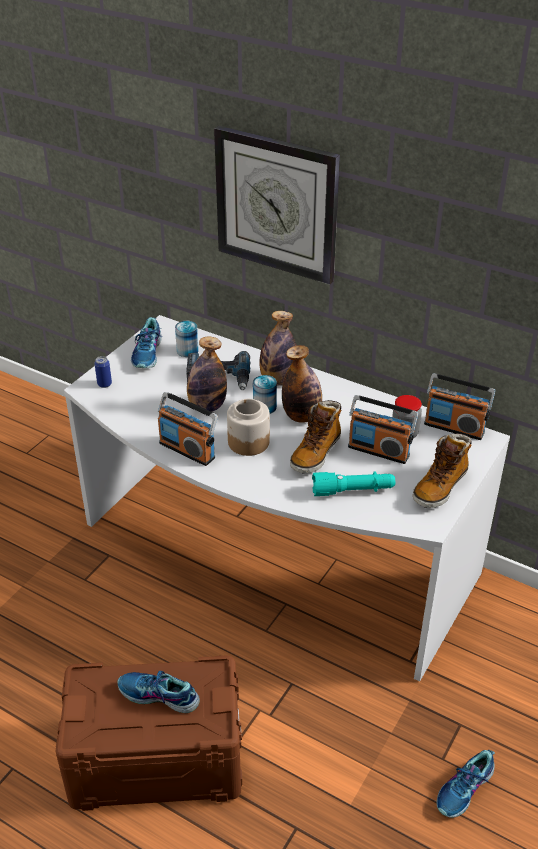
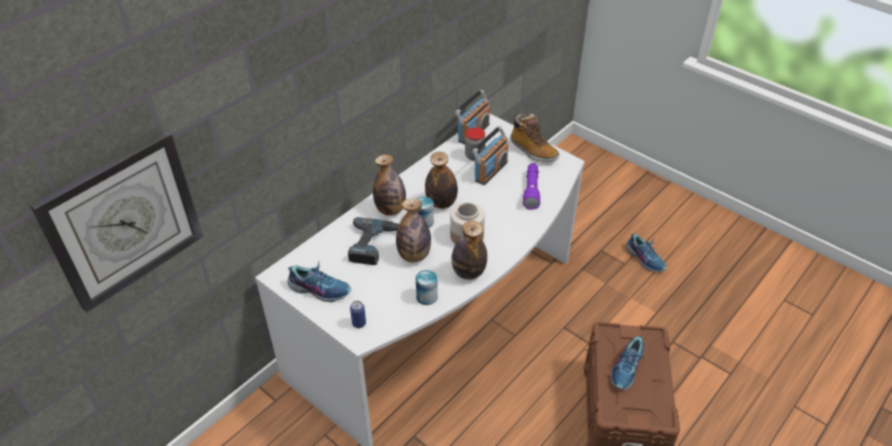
camera: 80 degrees left, 5 degrees up
radio [158,392,218,466] -> bottle [452,221,487,280]
can [175,321,199,357] -> can moved to [416,270,438,305]
wall clock [214,126,340,285] -> wall clock moved to [30,131,203,313]
boot [290,400,341,474] -> none
turquoise flashlight [312,471,395,496] -> purple flashlight [523,163,540,210]

